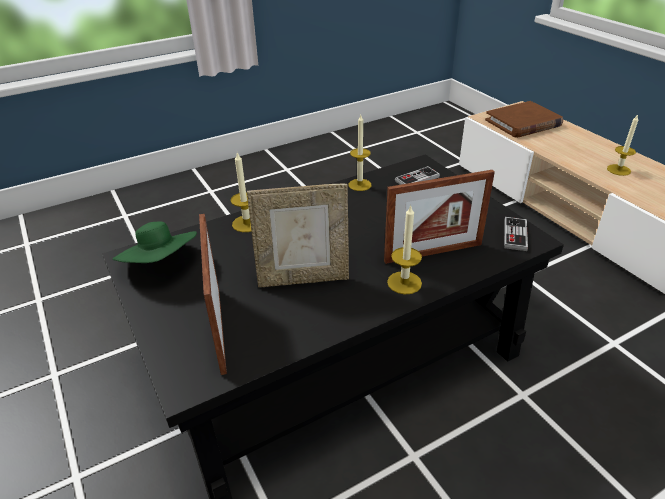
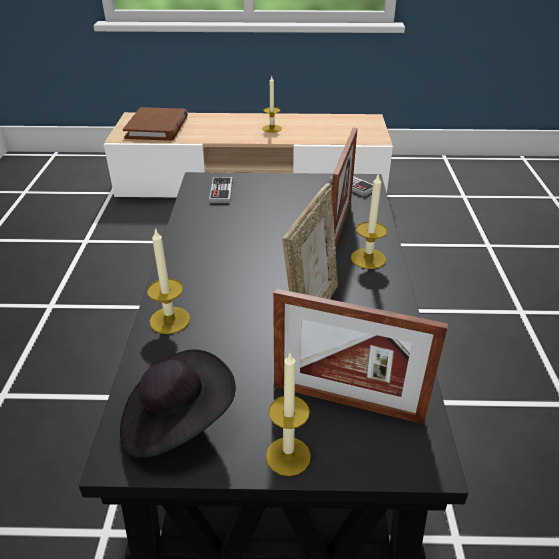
camera: 60 degrees left, 0 degrees up
green hat [113,221,197,263] -> black hat [120,349,236,458]
candle [348,115,371,191] -> candle moved to [266,353,311,476]

